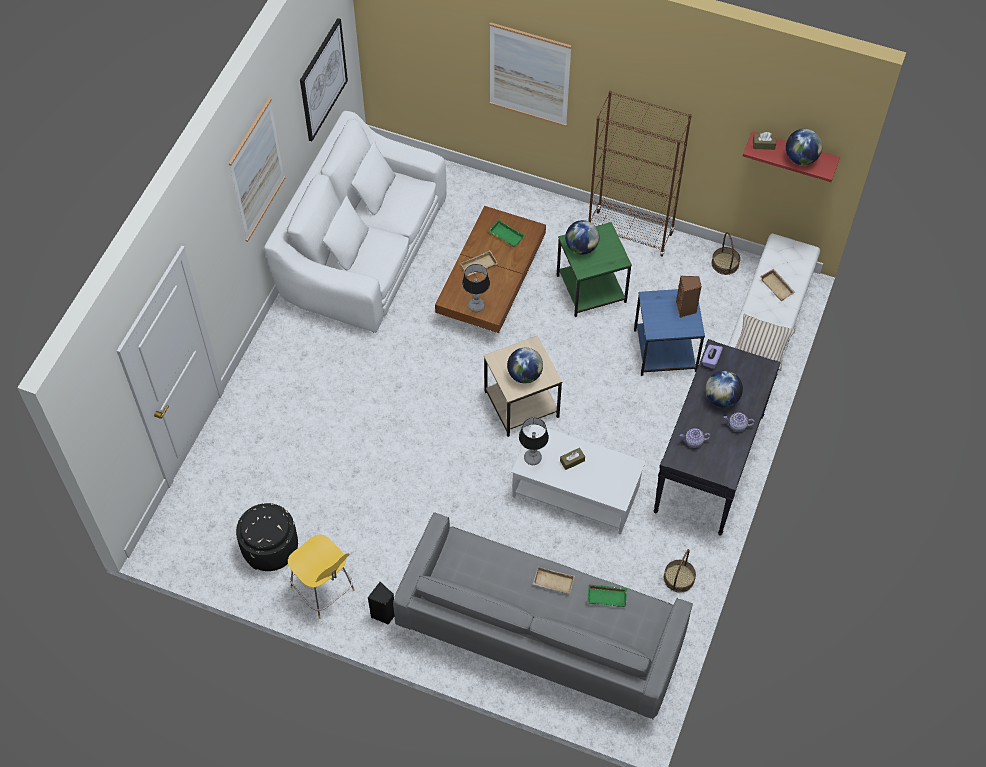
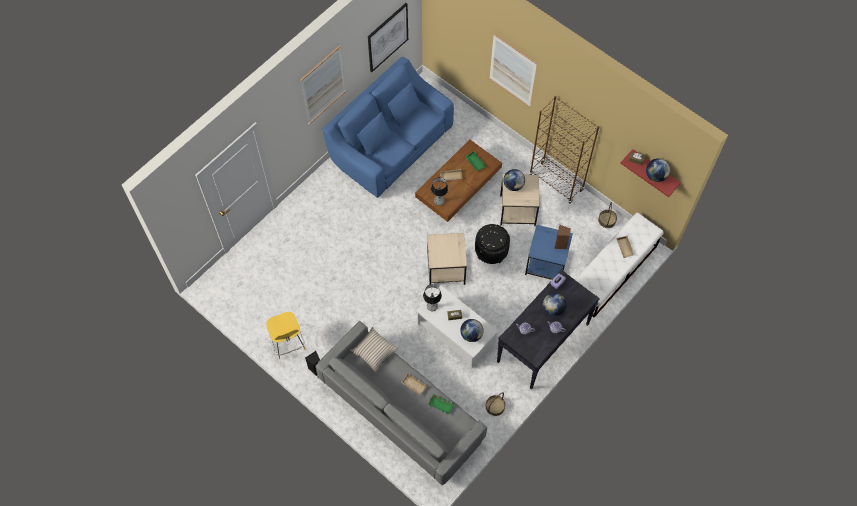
camera: 20 degrees right, 5 degrees up
black ottoman [236,503,298,571] -> black ottoman moved to [475,224,510,264]
white sofa [264,111,447,333] -> blue sofa [322,57,454,198]
globe [507,348,543,383] -> globe moved to [460,319,483,342]
green side table [557,222,632,317] -> beige side table [500,174,540,226]
beige pillow [734,314,796,370] -> beige pillow moved to [350,327,398,373]

